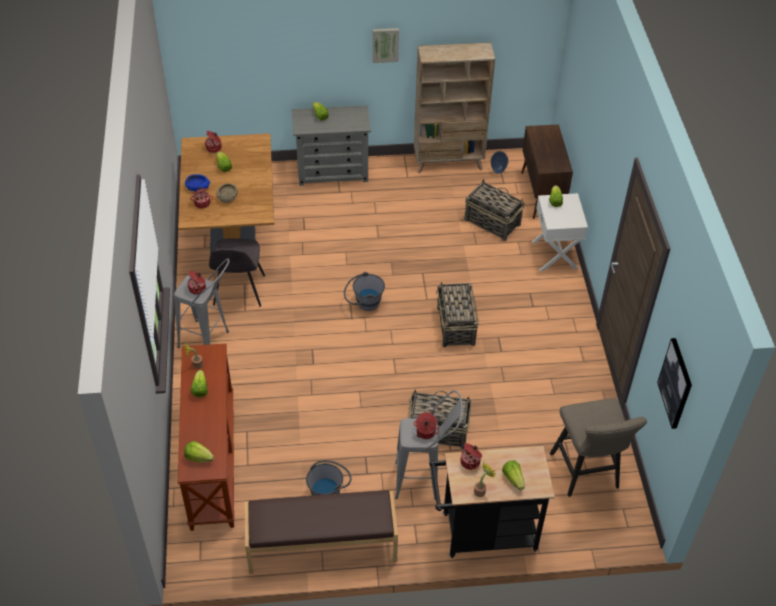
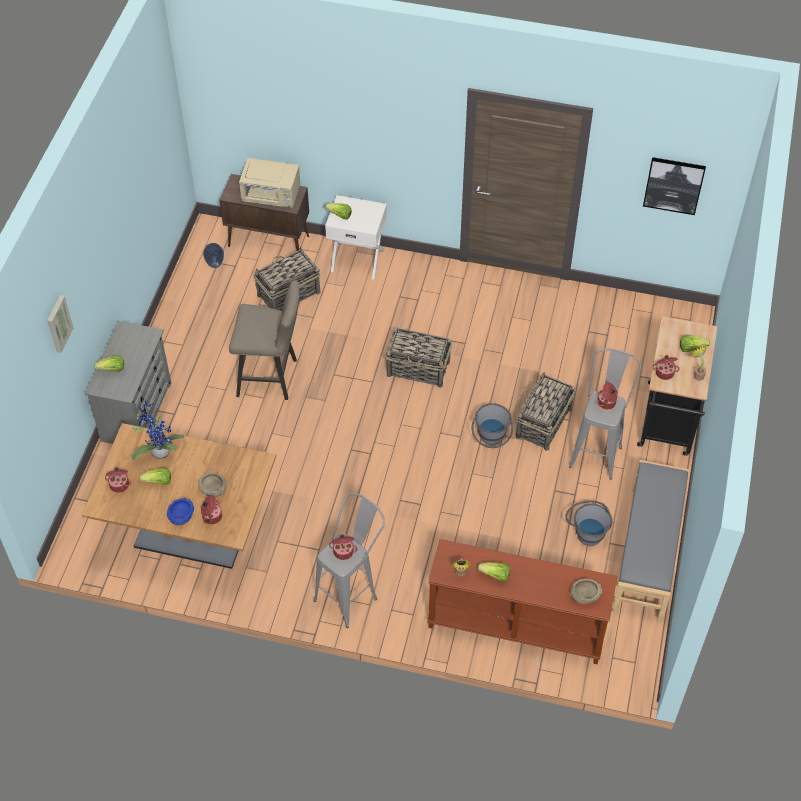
camera: 70 degrees left, 5 degrees up
lettuce [184,441,214,463] -> beige bowl [571,578,602,604]
grey chair [209,238,265,307] -> none
brown bench [244,490,398,574] -> grey bench [612,460,689,622]
grey bucket [344,272,385,311] -> grey bucket moved to [472,403,513,448]
picture [373,28,399,63] -> picture moved to [47,295,74,353]
beige bookcase [414,42,495,174] -> none
beige stool [550,398,647,497] -> beige stool moved to [229,280,300,400]
none -> potted plant [131,400,184,460]
none -> beige microwave [239,158,300,208]

